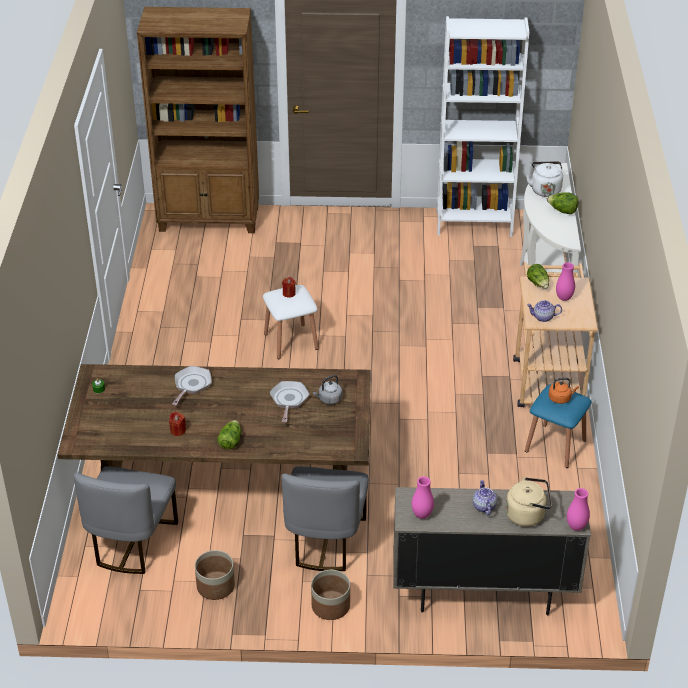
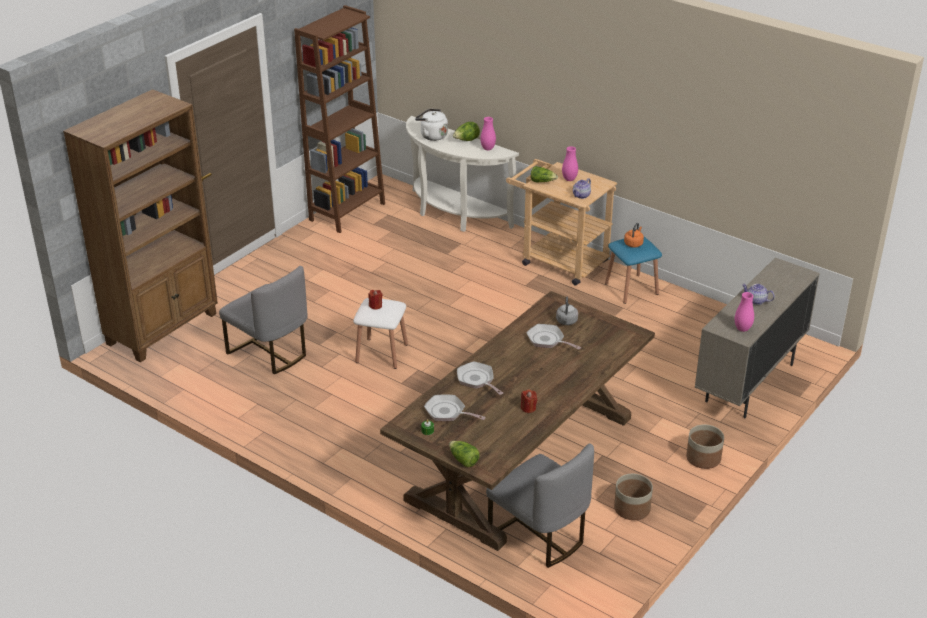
camera: 55 degrees left, 5 degrees down
lettuce [217,420,241,450] -> lettuce moved to [449,441,480,467]
grey chair [281,466,369,571] -> grey chair moved to [219,266,307,374]
white bookcase [437,16,529,237] -> brown bookcase [294,5,385,233]
beige kettle [505,477,552,527] -> none
pink vase [567,488,590,531] -> pink vase moved to [480,117,496,150]
none -> frying pan [424,395,486,421]

